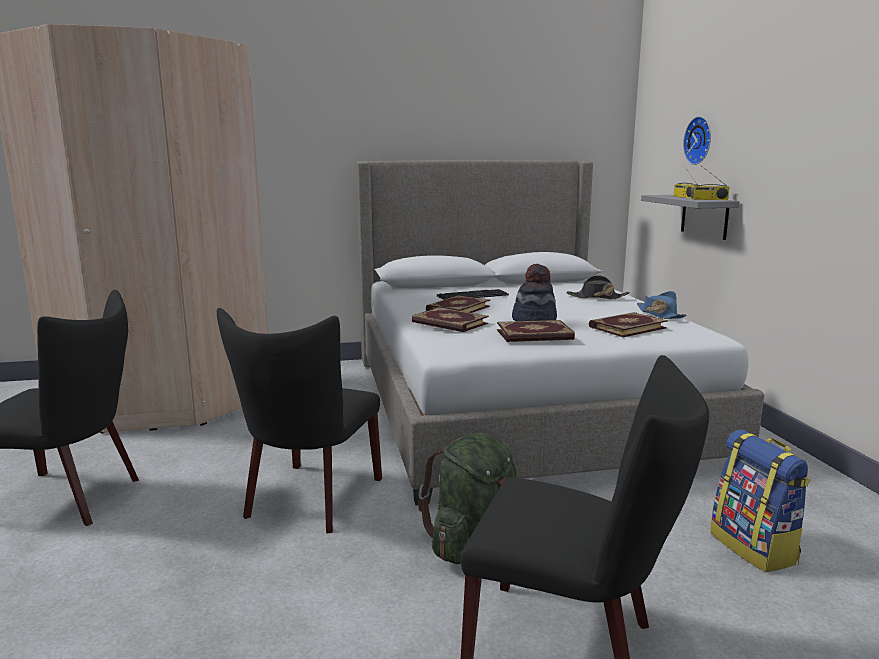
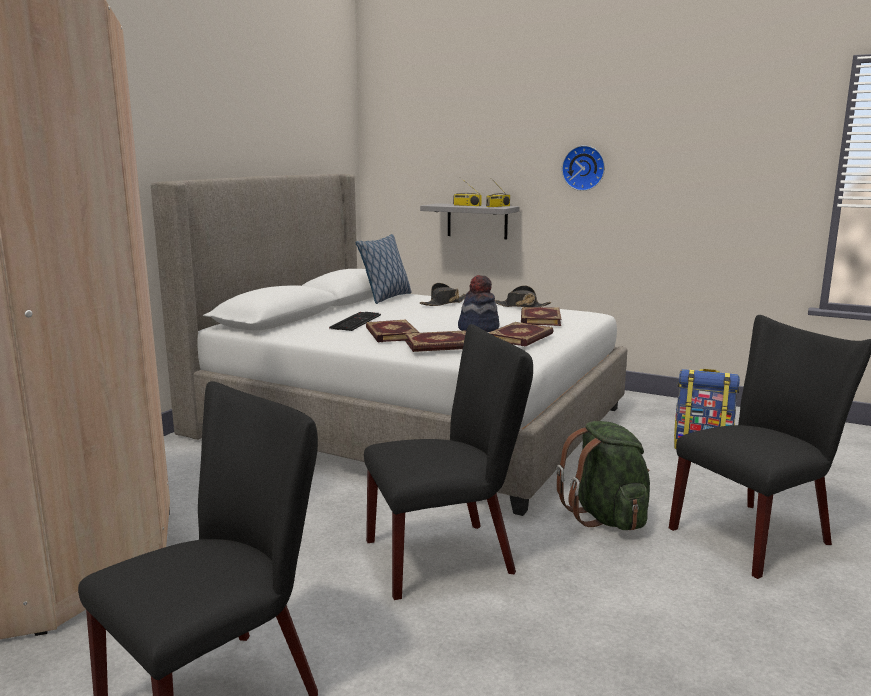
camera: 50 degrees left, 0 degrees up
black chair [217,308,382,533] -> black chair turned 75 degrees counterclockwise [364,324,533,600]
blue hat [637,291,686,319] -> black hat [495,285,551,307]
wall clock [683,116,711,165] -> wall clock moved to [562,145,605,191]
none -> pillow [355,234,412,304]

